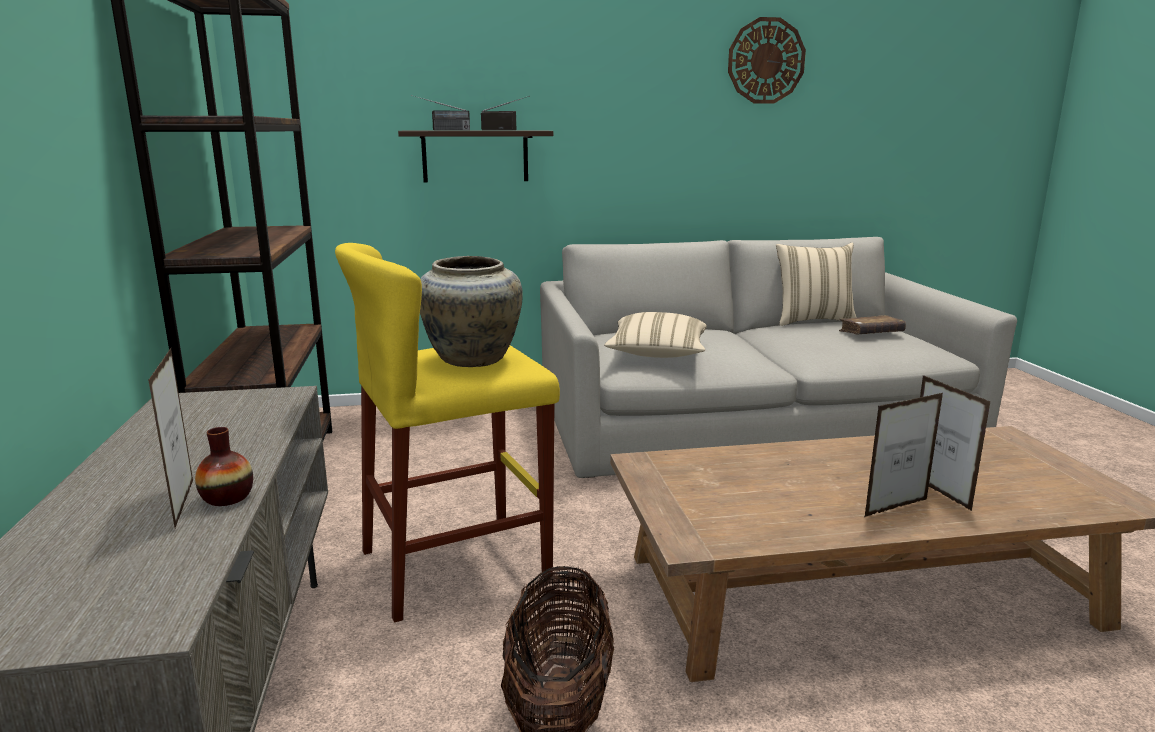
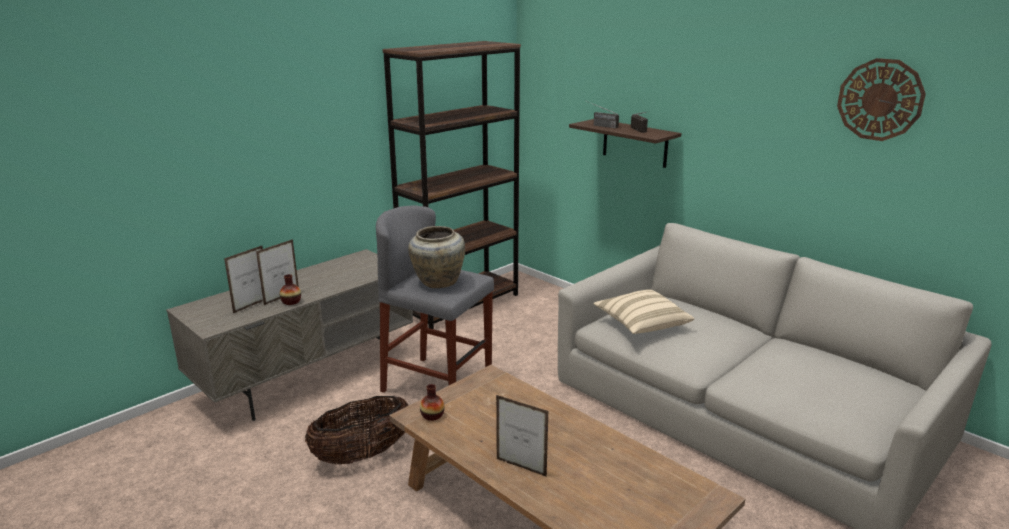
camera: 55 degrees right, 5 degrees up
yellow stool [335,243,560,623] -> grey stool [376,206,494,393]
beige pillow [776,242,857,326] -> none
brown book [839,315,906,334] -> none
picture frame [920,375,990,511] -> picture frame moved to [224,245,263,313]
none -> vase [420,384,445,421]

